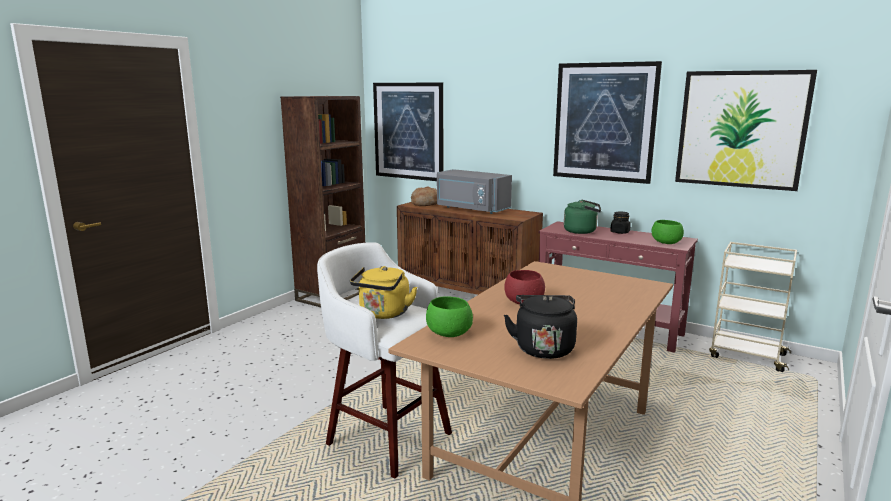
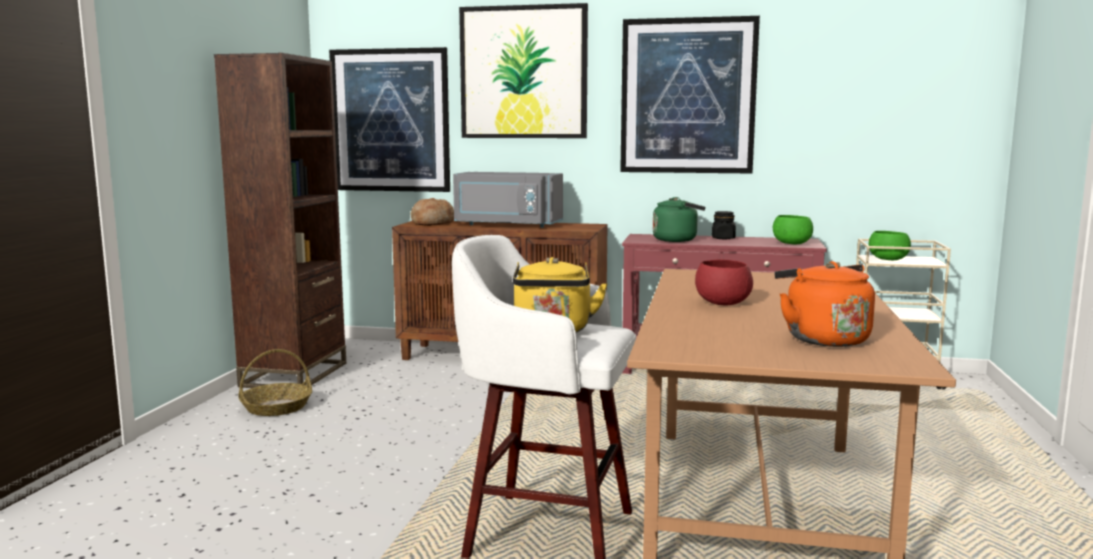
camera: 20 degrees left, 5 degrees down
green bowl [426,296,473,337] -> green bowl moved to [868,231,911,260]
black kettle [504,295,577,359] -> orange kettle [775,261,875,347]
picture [675,70,817,191] -> picture moved to [459,3,588,138]
none -> basket [238,349,312,416]

